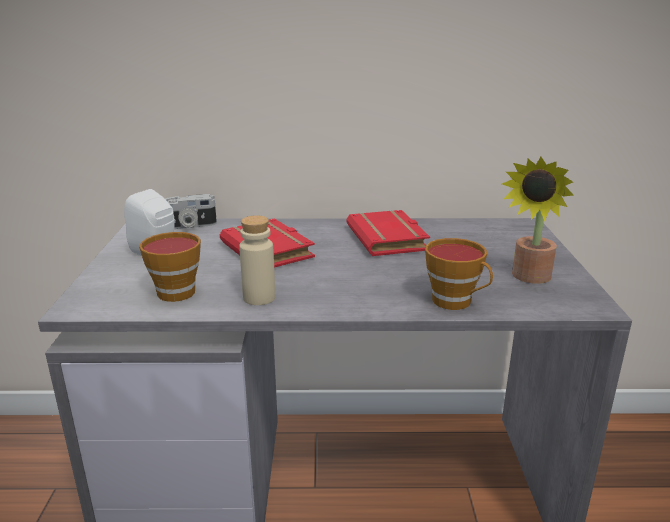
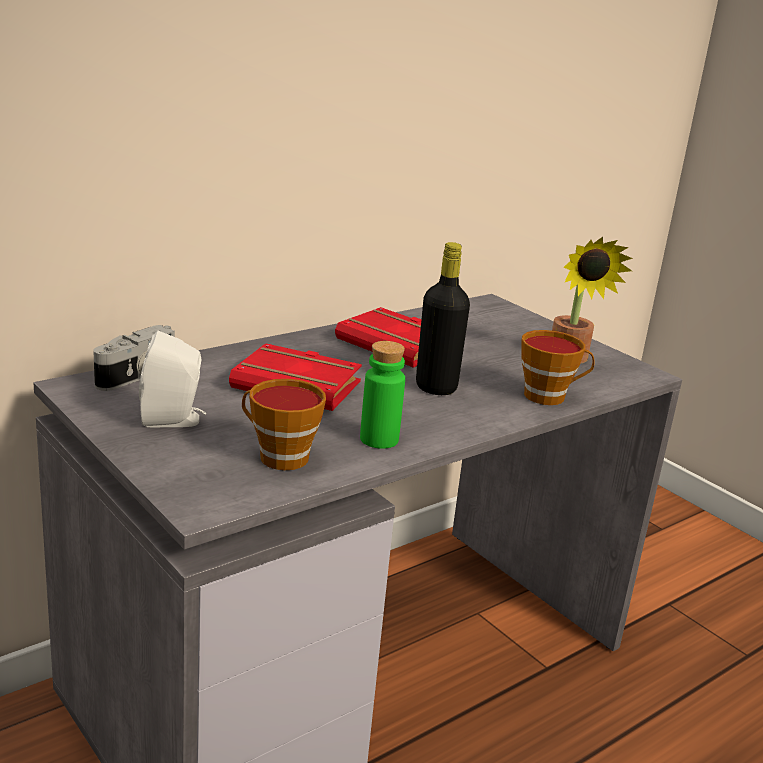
camera: 40 degrees left, 0 degrees up
beige bottle [239,215,275,305] -> green bottle [360,341,405,449]
none -> black bottle [416,242,470,395]

